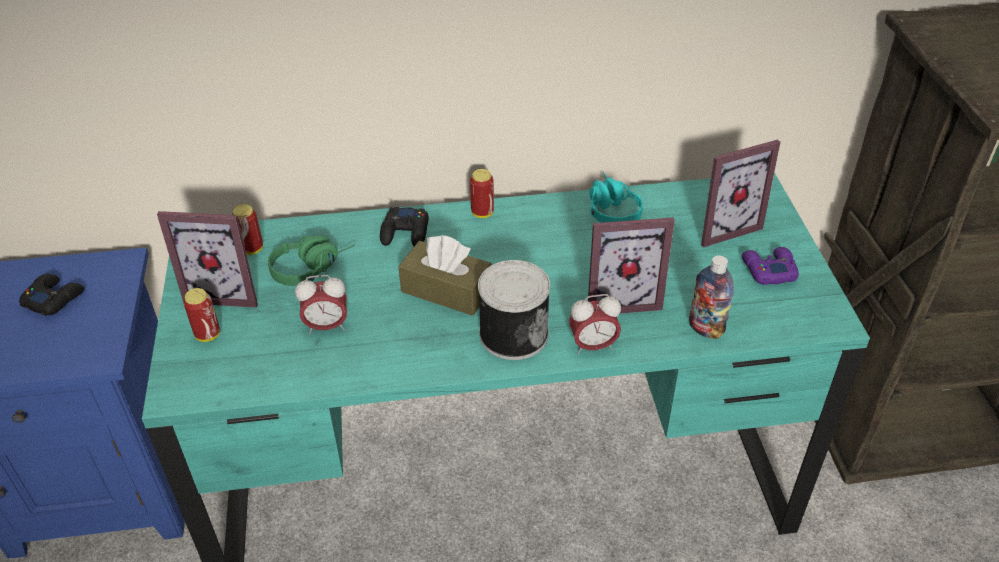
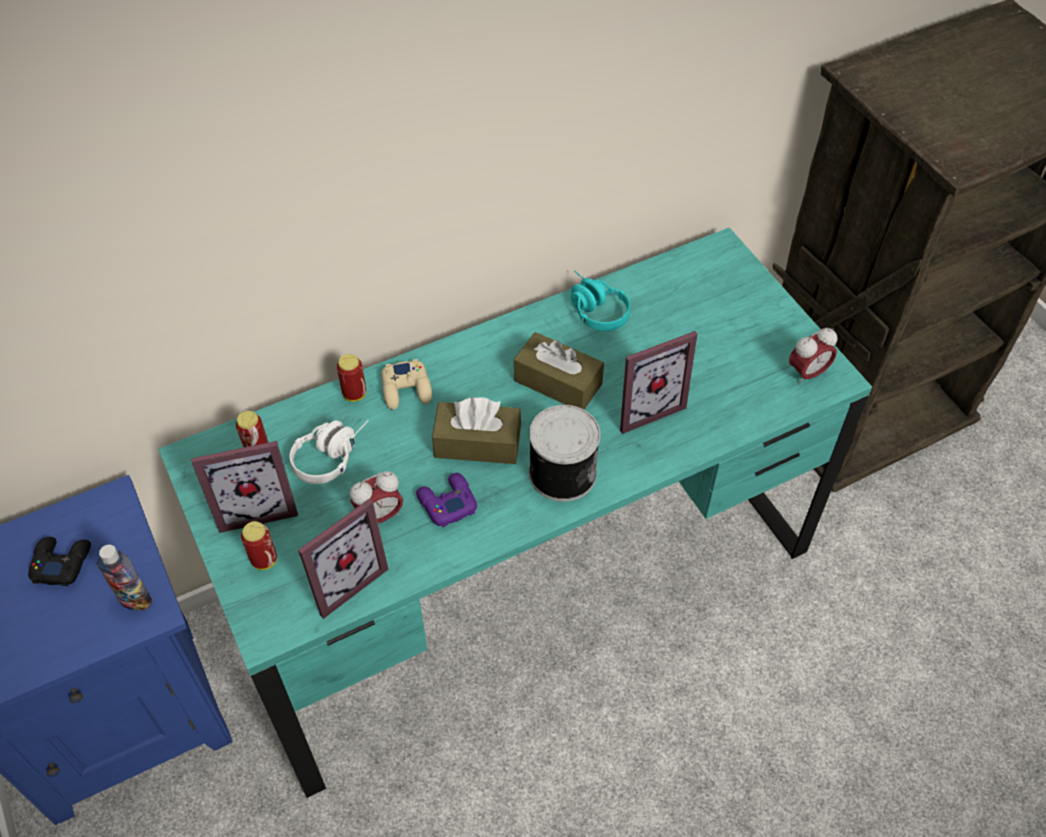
camera: 20 degrees left, 10 degrees up
green headphones [268,235,355,286] -> white headphones [289,420,369,484]
black game controller [380,207,429,246] -> beige game controller [381,359,432,410]
can [470,169,494,218] -> can moved to [337,354,366,402]
alarm clock [569,294,621,354] -> alarm clock moved to [789,328,837,385]
bottle [689,255,734,339] -> bottle moved to [97,545,152,610]
picture frame [701,140,781,247] -> picture frame moved to [298,499,388,619]
purple game controller [742,247,799,285] -> purple game controller moved to [416,473,477,527]
none -> brown tissue box [514,332,604,410]

